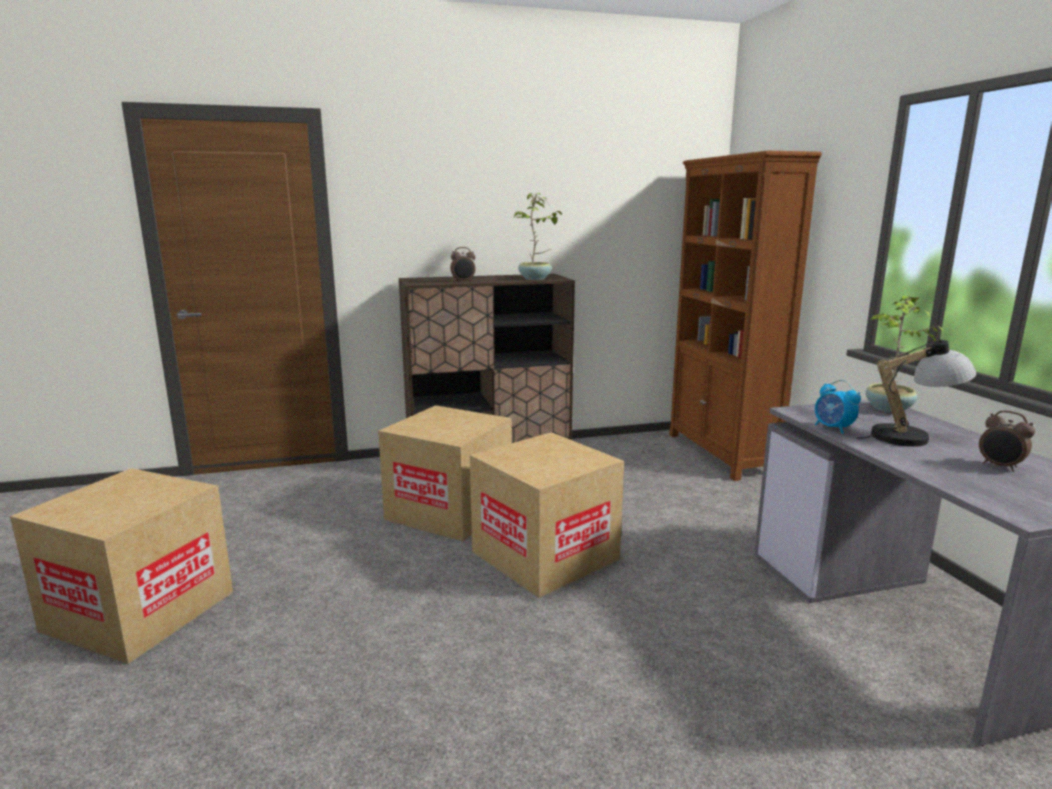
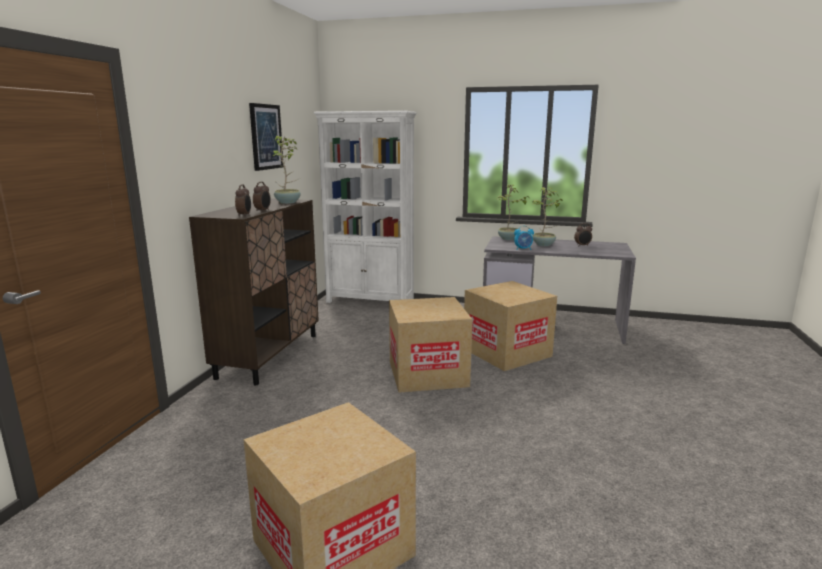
camera: 60 degrees left, 0 degrees up
cardboard box [378,405,512,541] -> cardboard box moved to [464,281,557,371]
brown bookcase [669,151,822,481] -> white bookcase [314,111,417,303]
table lamp [857,336,977,447] -> potted plant [532,187,563,246]
none -> alarm clock [235,184,251,216]
none -> picture [249,103,283,171]

